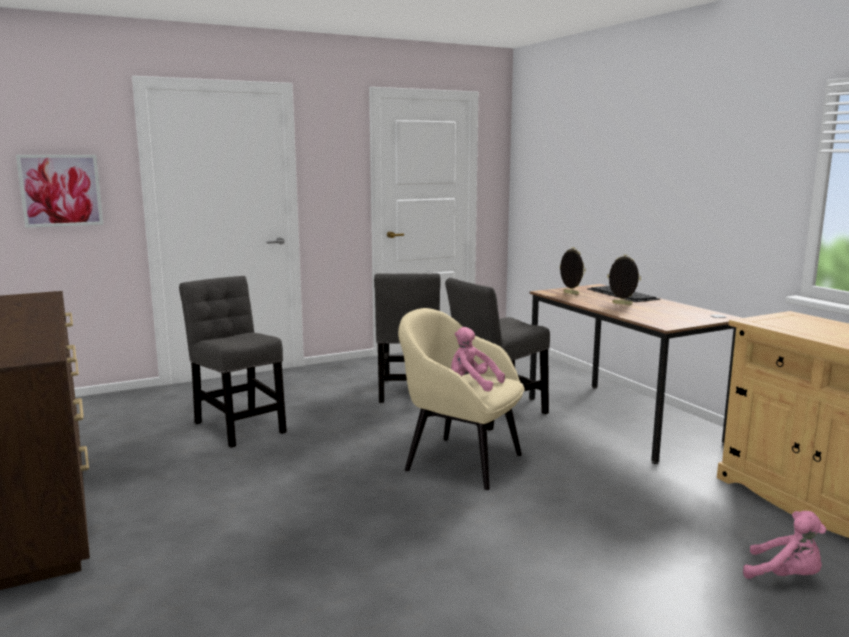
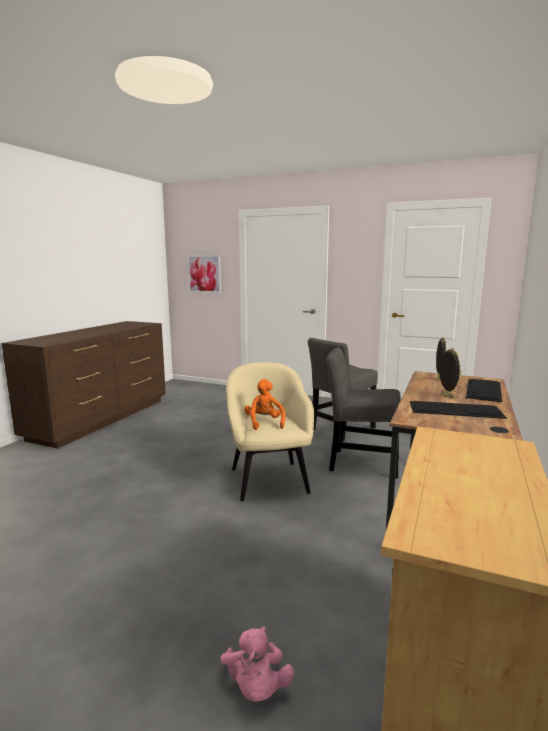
camera: 50 degrees right, 0 degrees up
grey chair [179,276,287,448] -> none
pink plush toy [451,327,505,391] -> orange plush toy [244,379,286,430]
none -> keyboard [410,401,507,419]

